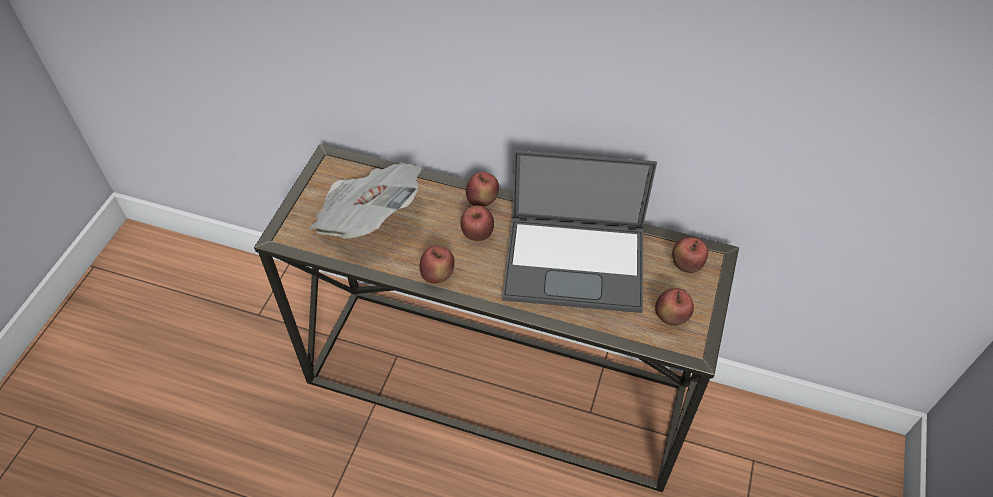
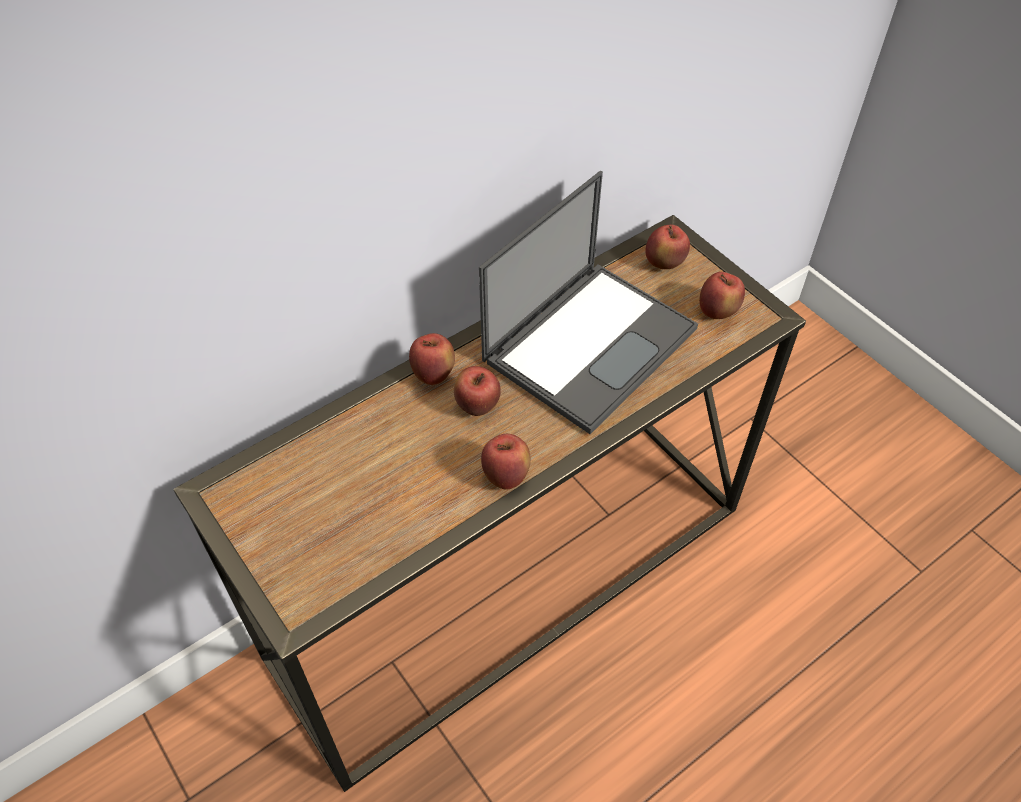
camera: 55 degrees left, 0 degrees up
newspaper [309,162,422,239] -> none

